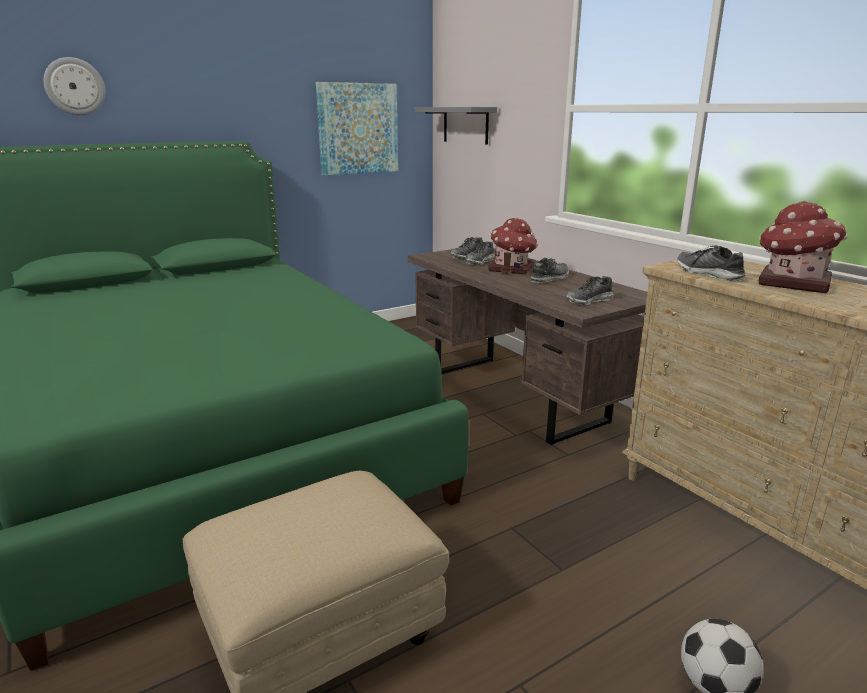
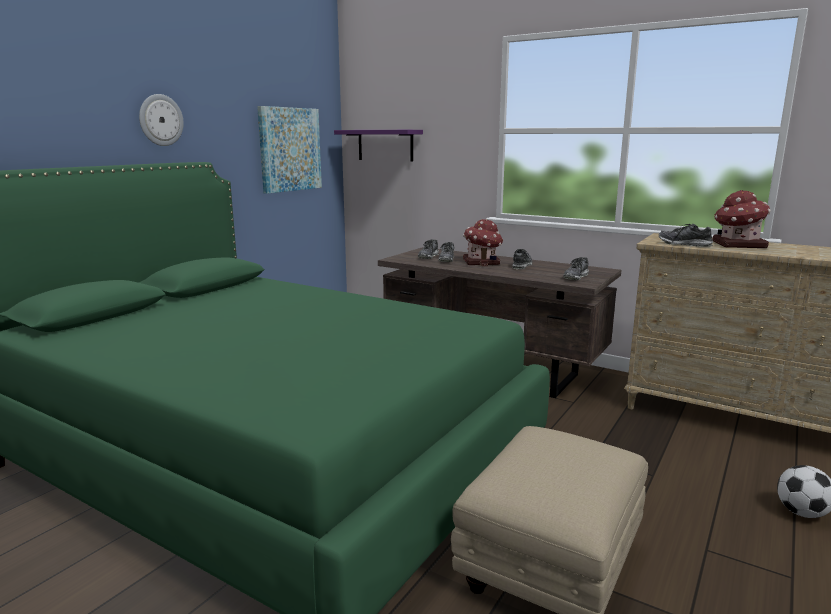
camera: 25 degrees left, 5 degrees down
wall clock [44,57,106,115] -> wall clock moved to [139,94,184,146]
grey shelf [414,107,497,145] -> purple shelf [334,130,423,161]

